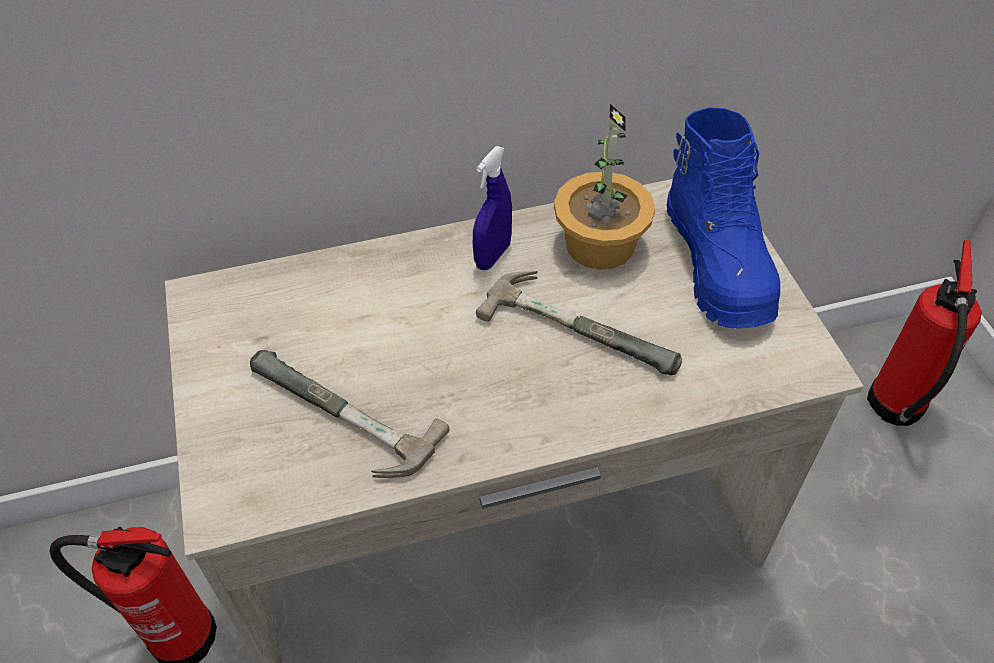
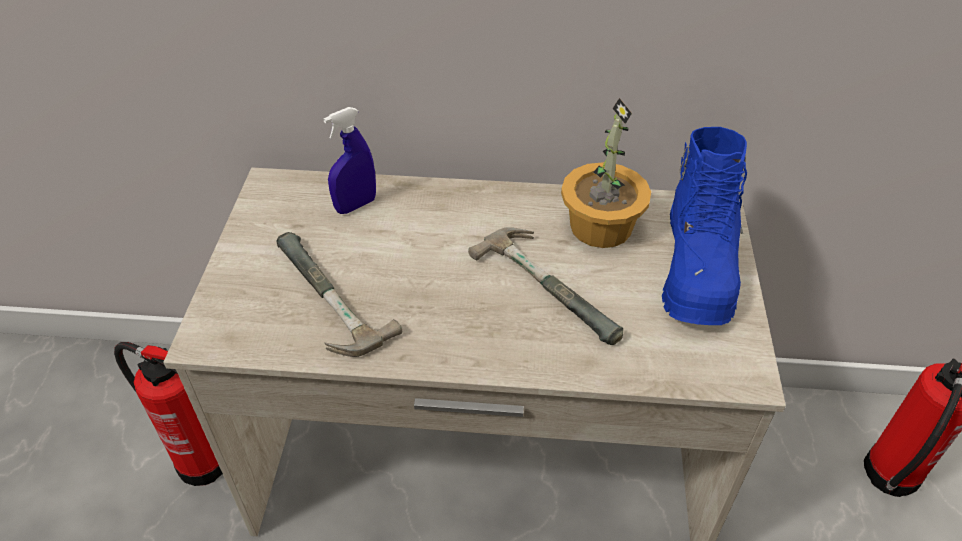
camera: 20 degrees right, 5 degrees down
blue spray bottle [473,146,512,270] -> blue spray bottle moved to [323,107,376,214]

